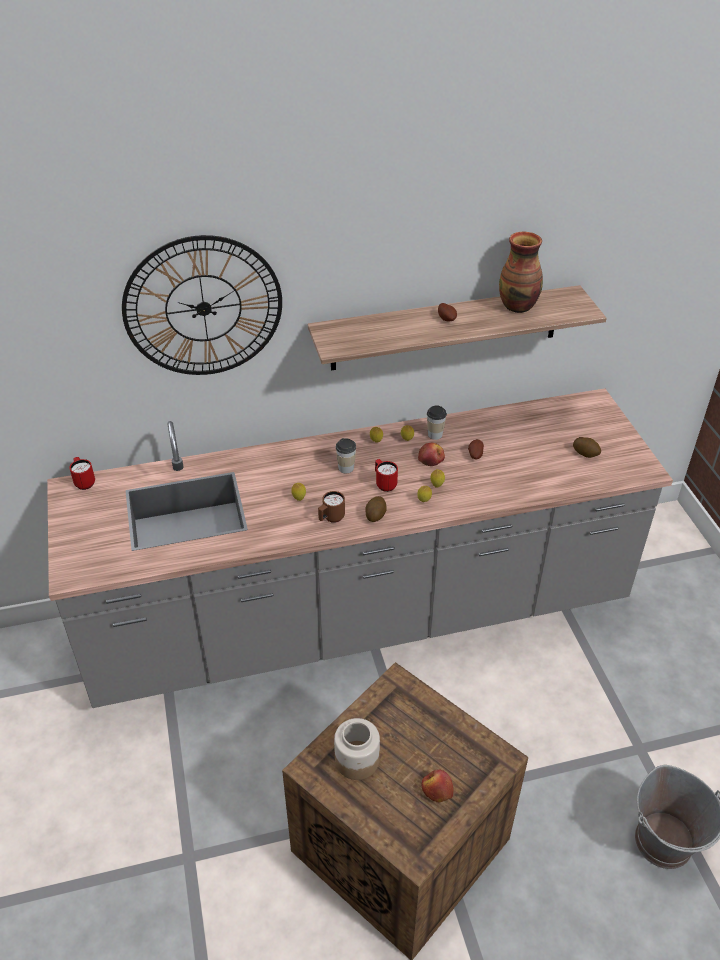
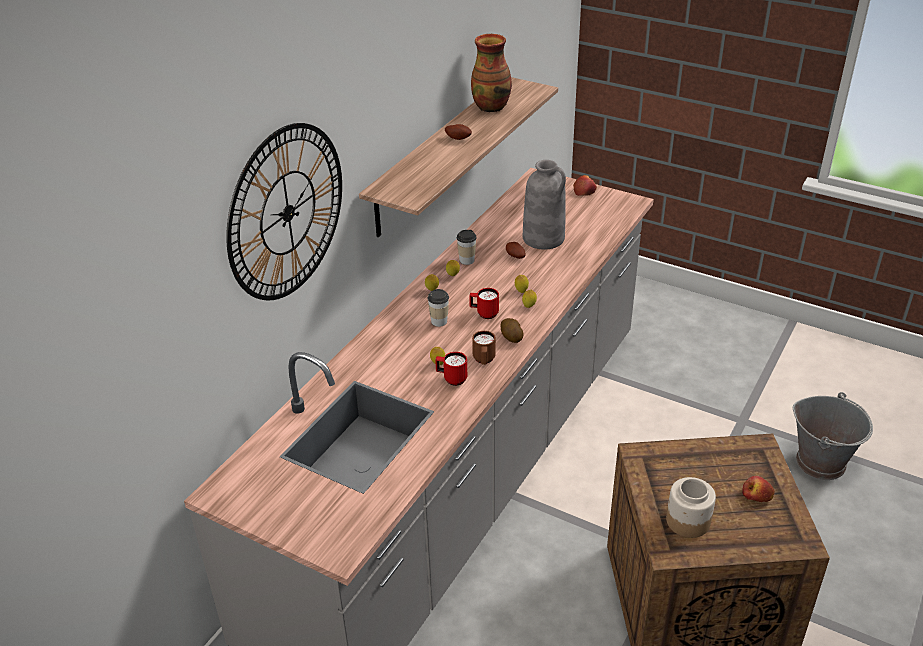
camera: 45 degrees left, 5 degrees down
red mug [69,457,95,490] -> red mug moved to [435,352,467,386]
apple [418,443,445,466] -> apple moved to [573,175,597,196]
potato [573,437,601,458] -> none
none -> grey vase [523,160,566,250]

